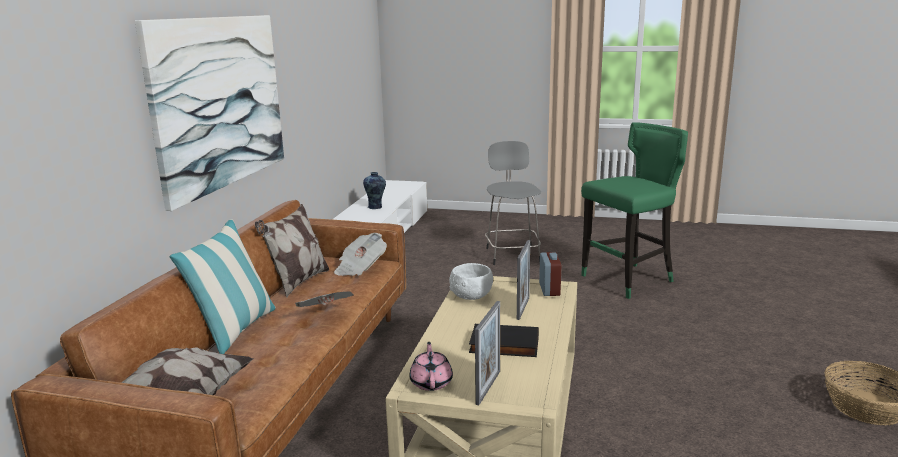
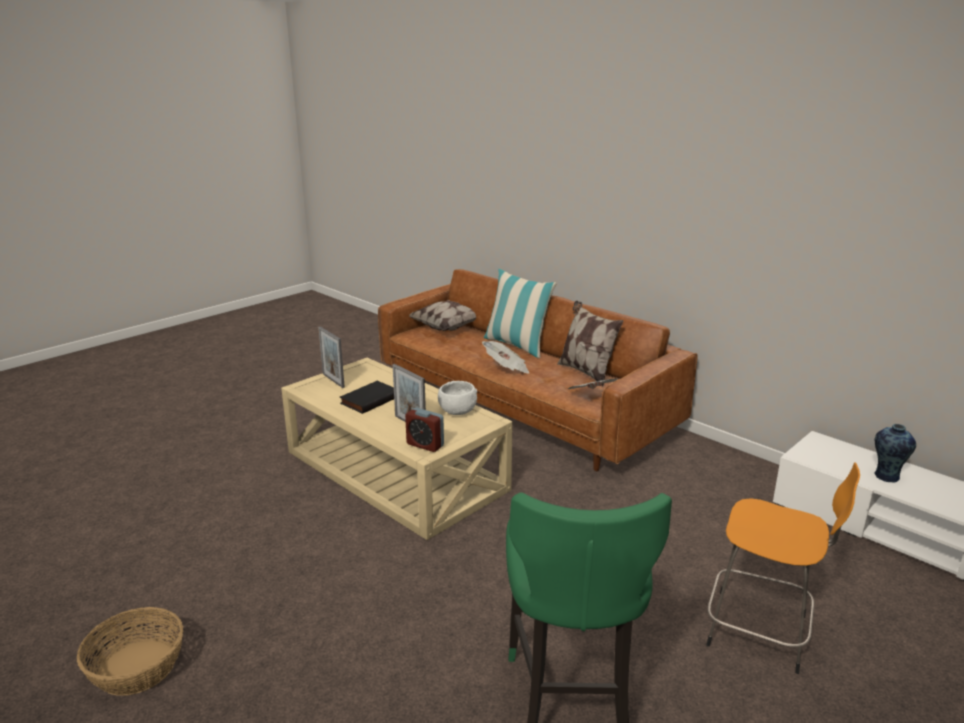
camera: 120 degrees right, 5 degrees up
picture [135,15,284,211] -> none
pink teapot [409,342,453,391] -> none
grey stool [485,141,541,265] -> orange stool [706,462,860,674]

